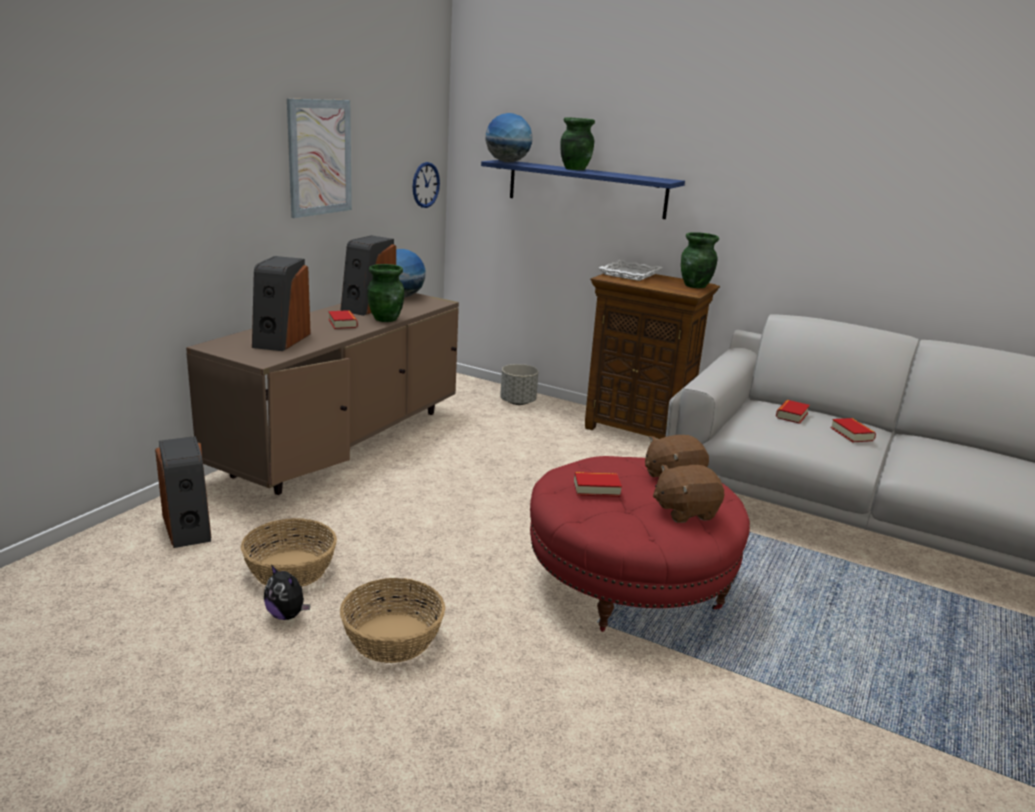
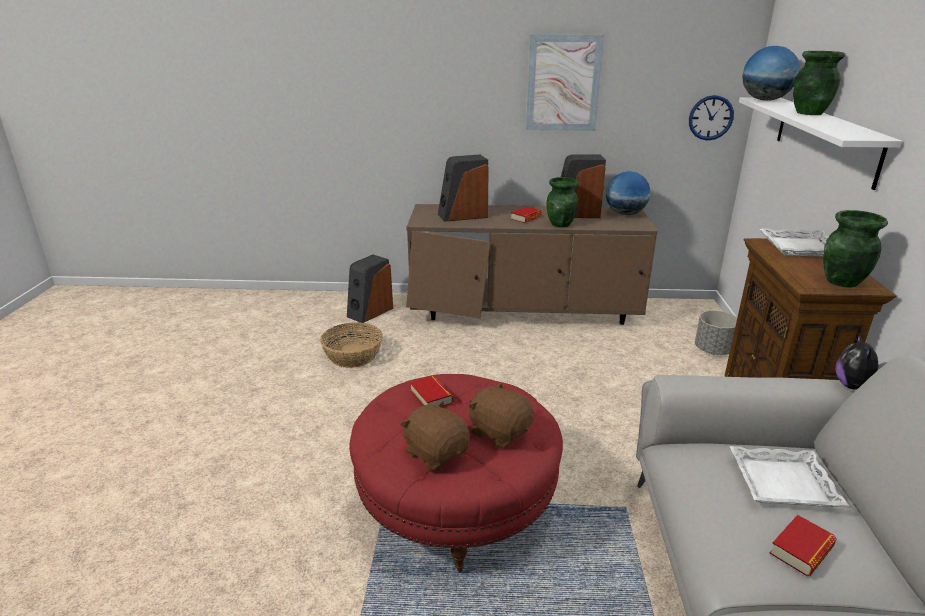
camera: 65 degrees right, 5 degrees up
plush toy [264,565,310,620] -> plush toy moved to [836,334,879,389]
basket [340,578,445,663] -> none
blue shelf [481,160,685,219] -> white shelf [739,97,903,190]
book [776,400,810,424] -> white tray [730,446,849,507]

